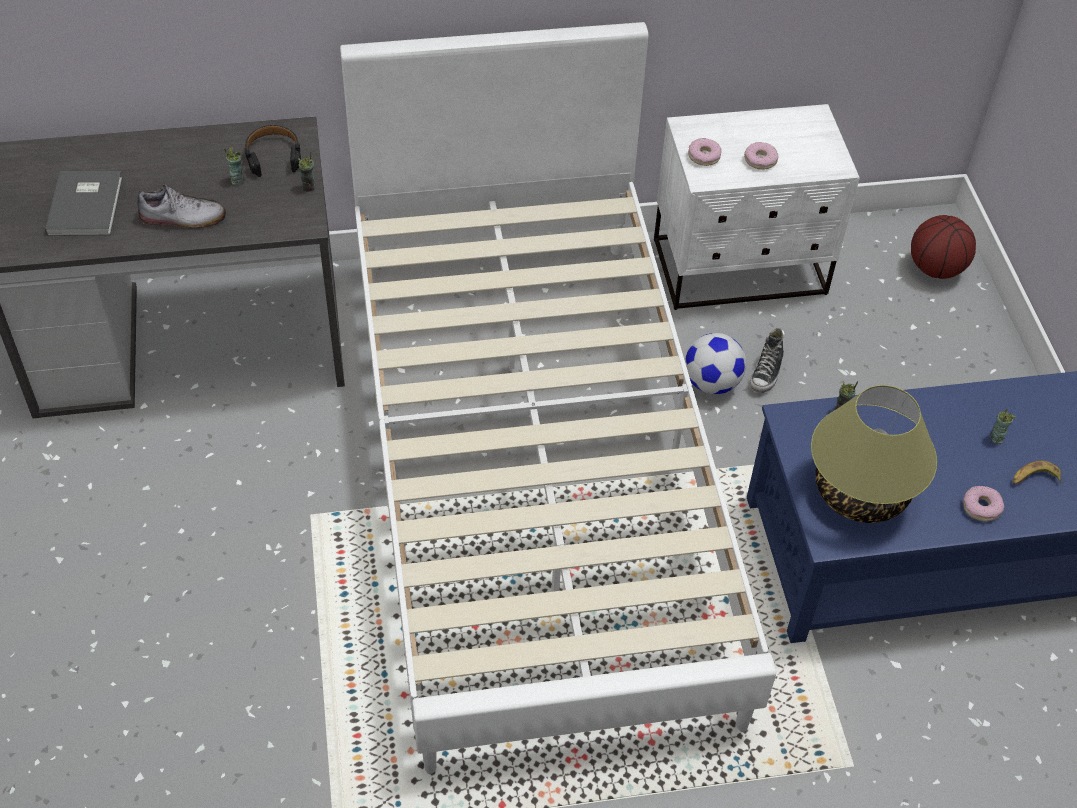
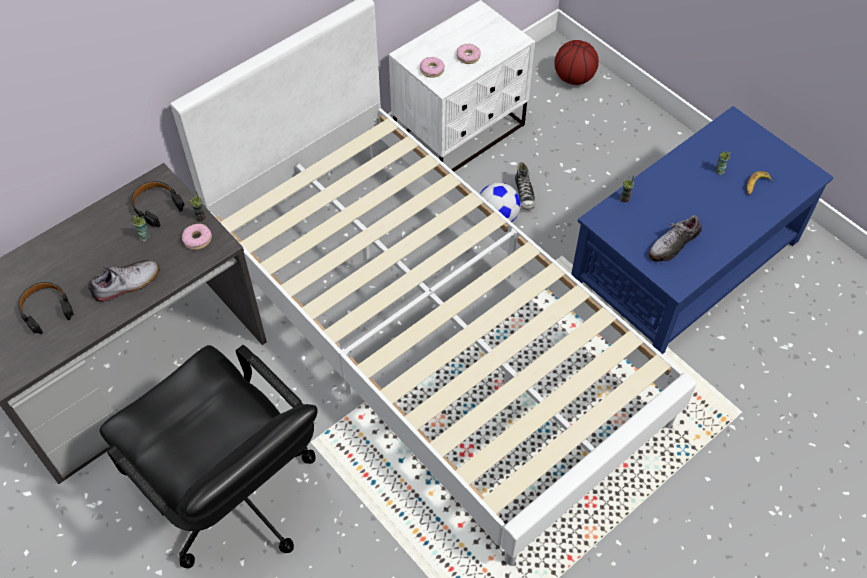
camera: 30 degrees left, 5 degrees up
grey book [45,171,122,236] -> black headphones [18,282,74,334]
table lamp [811,385,937,523] -> shoe [649,215,702,262]
donut [963,486,1004,522] -> donut moved to [182,224,212,250]
none -> black office chair [99,345,318,568]

